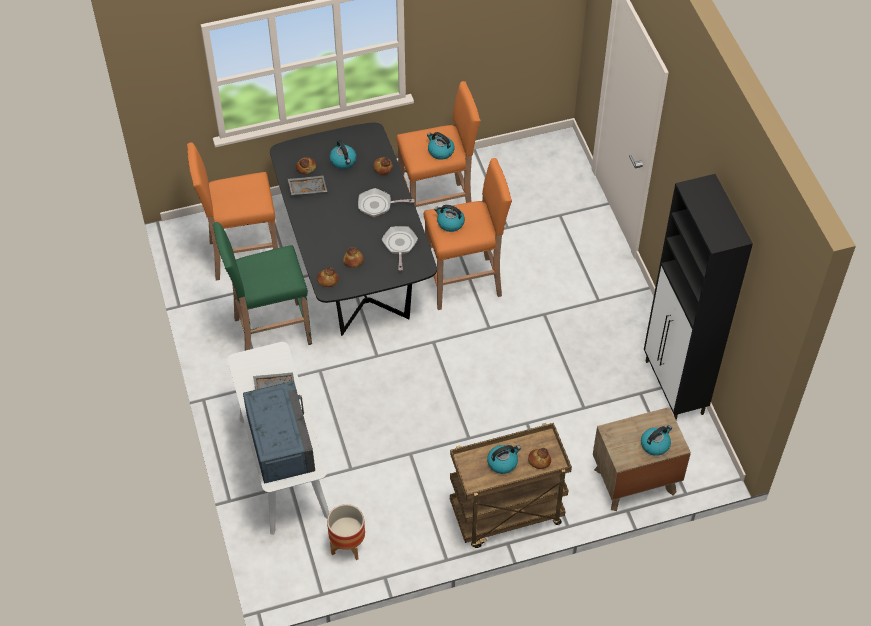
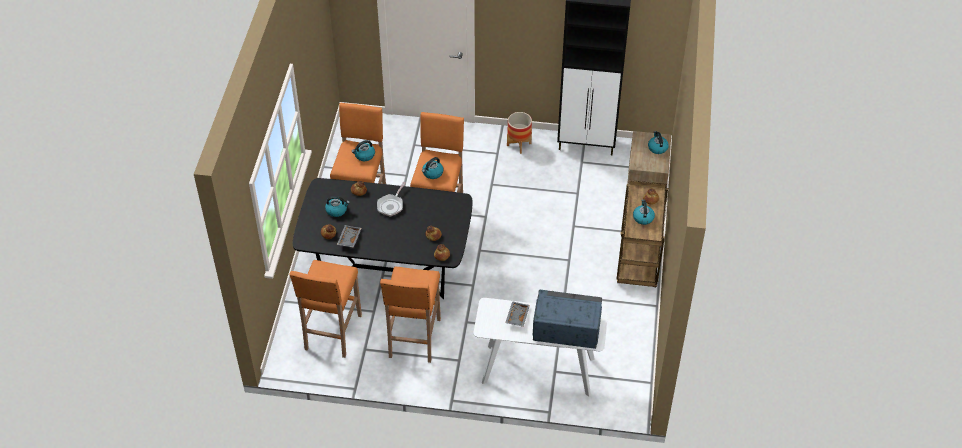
camera: 65 degrees left, 5 degrees down
green stool [213,222,312,351] -> orange stool [380,267,441,363]
planter [327,504,365,560] -> planter moved to [507,112,532,154]
frying pan [382,226,418,270] -> none

